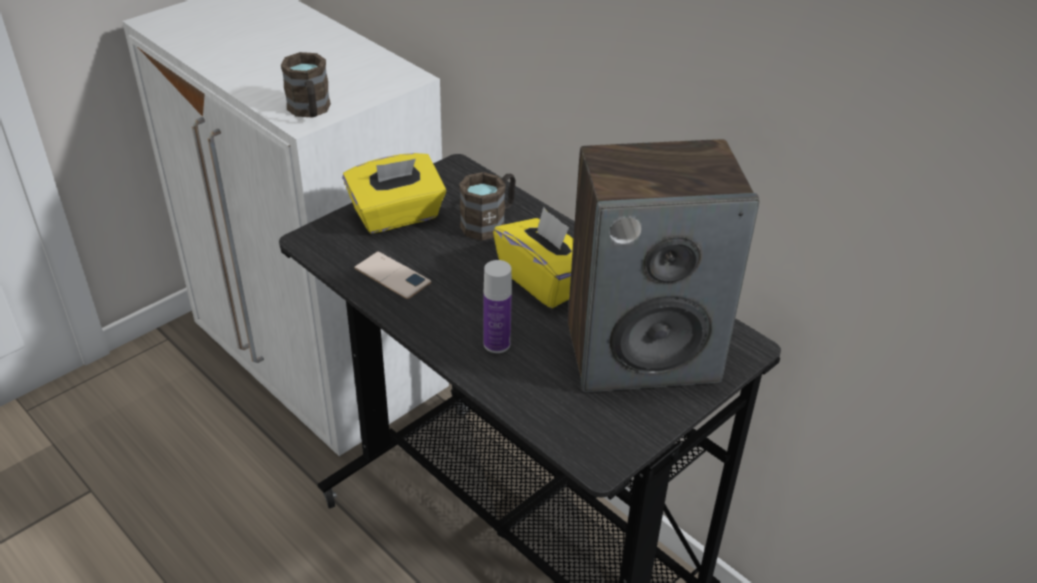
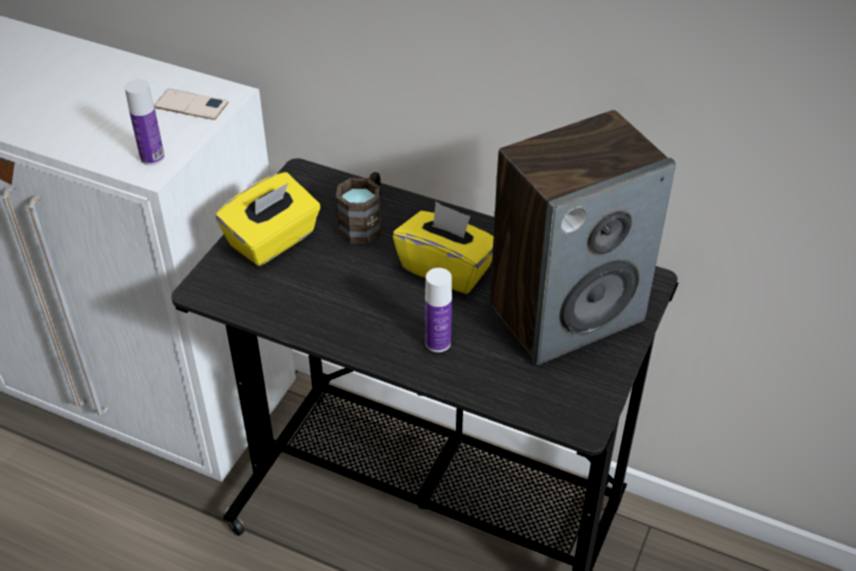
camera: 20 degrees left, 5 degrees up
brown mug [281,52,331,118] -> bottle [125,79,165,165]
phone [354,251,431,299] -> phone moved to [154,89,229,120]

